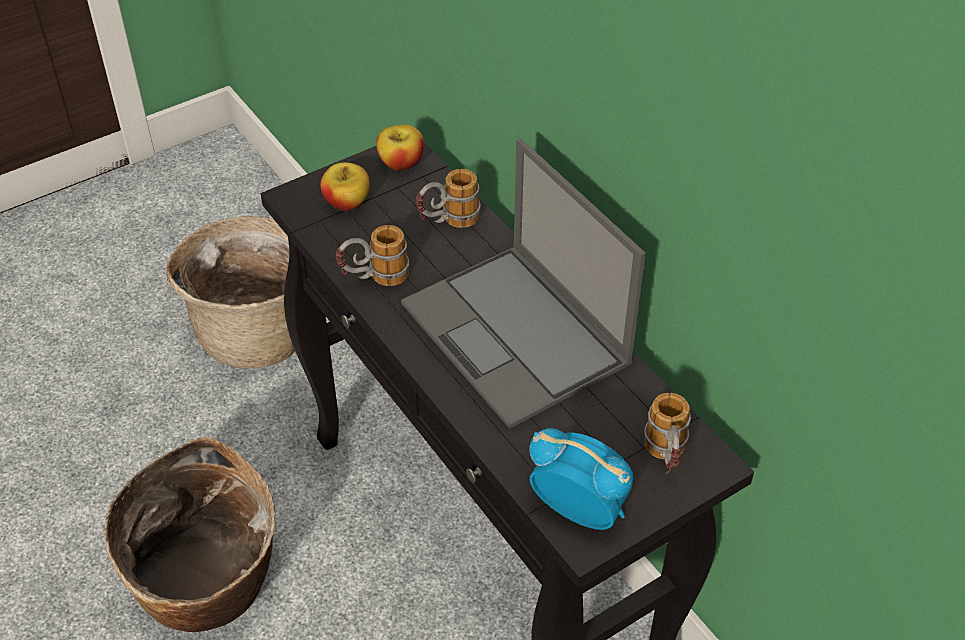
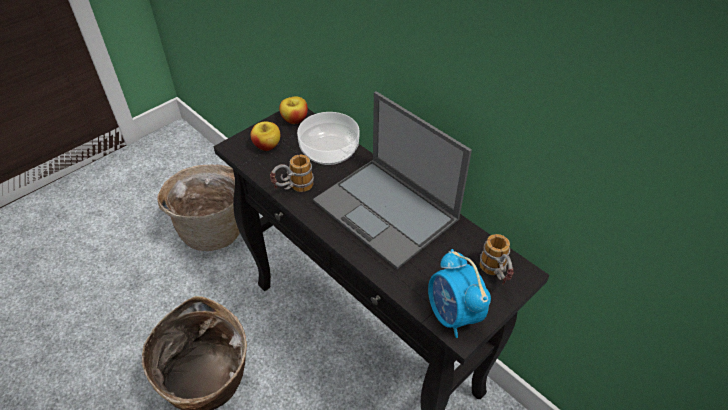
camera: 10 degrees left, 0 degrees up
mug [416,169,481,228] -> bowl [297,112,360,165]
alarm clock [529,428,634,530] -> alarm clock turned 135 degrees counterclockwise [428,249,491,338]

